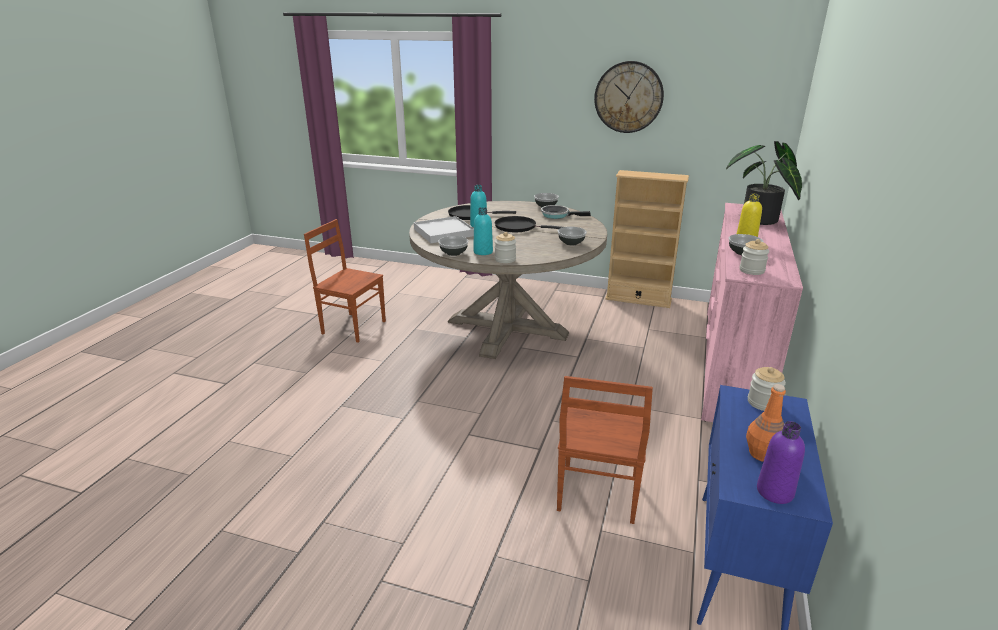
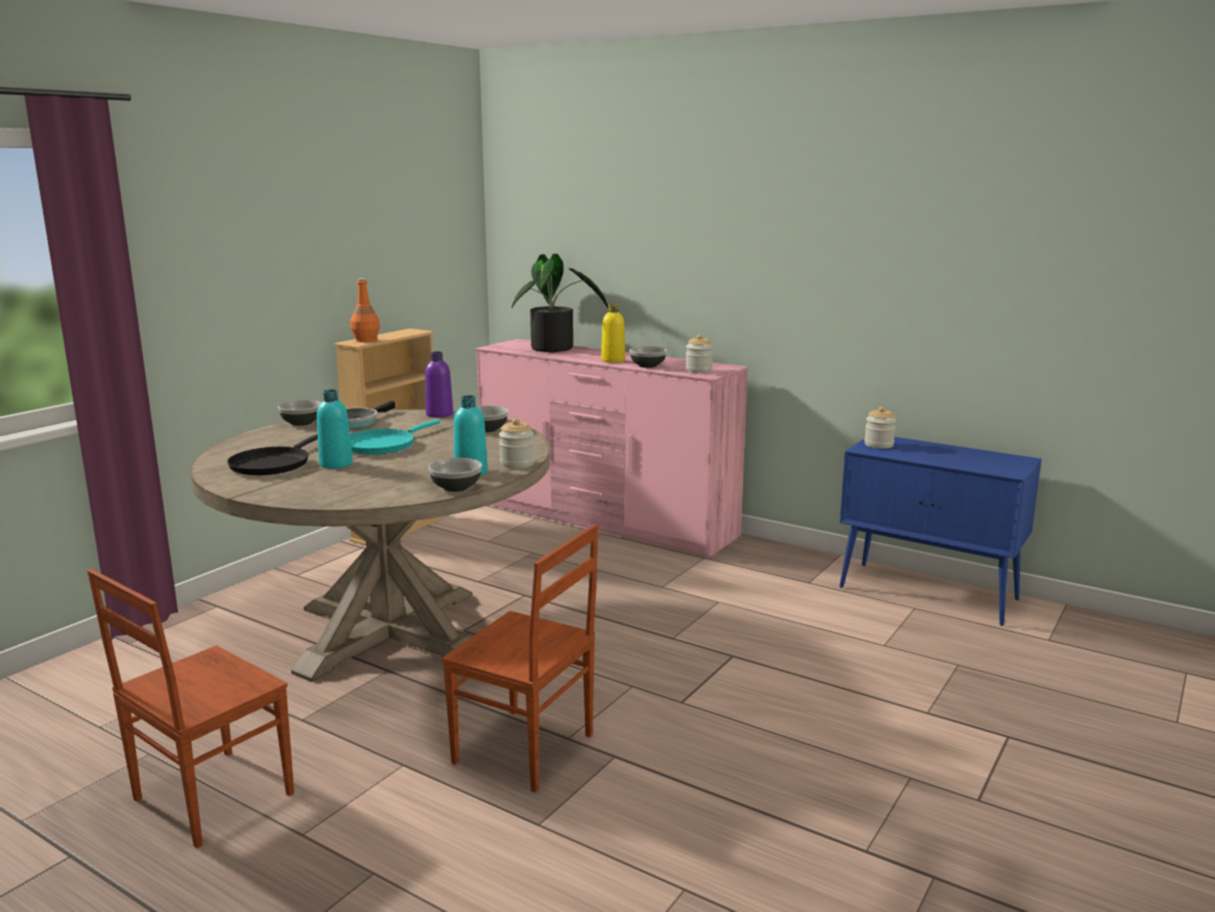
camera: 75 degrees left, 10 degrees down
white tray [414,216,474,243] -> none
black frying pan [495,216,563,232] -> turquoise frying pan [350,420,440,455]
brown chair [557,376,653,524] -> brown chair moved to [442,524,598,793]
wall clock [594,61,664,133] -> none
orange bottle [746,384,786,462] -> orange bottle moved to [350,278,380,342]
purple bottle [757,421,805,504] -> purple bottle moved to [425,352,453,418]

